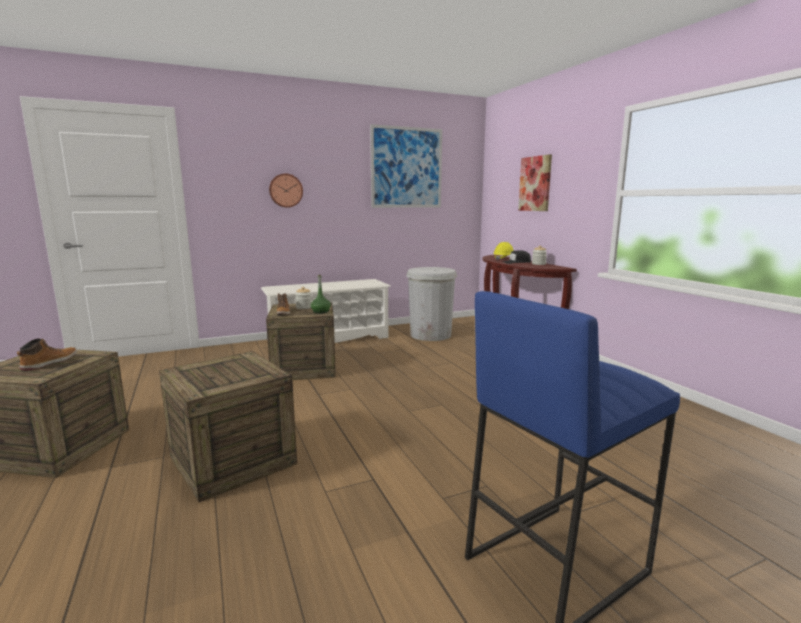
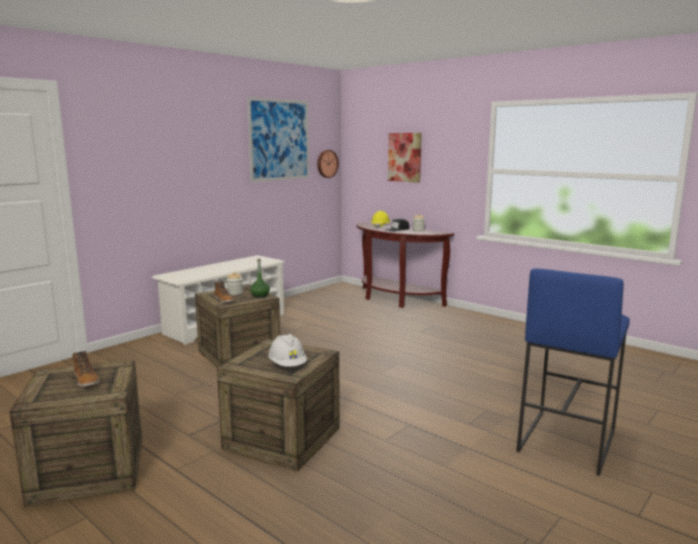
camera: 25 degrees left, 0 degrees up
boot [17,338,77,371] -> boot turned 150 degrees clockwise [73,351,100,387]
wall clock [269,174,303,208] -> wall clock moved to [317,150,339,178]
white trash can [406,267,457,341] -> none
none -> white hard hat [268,334,307,367]

